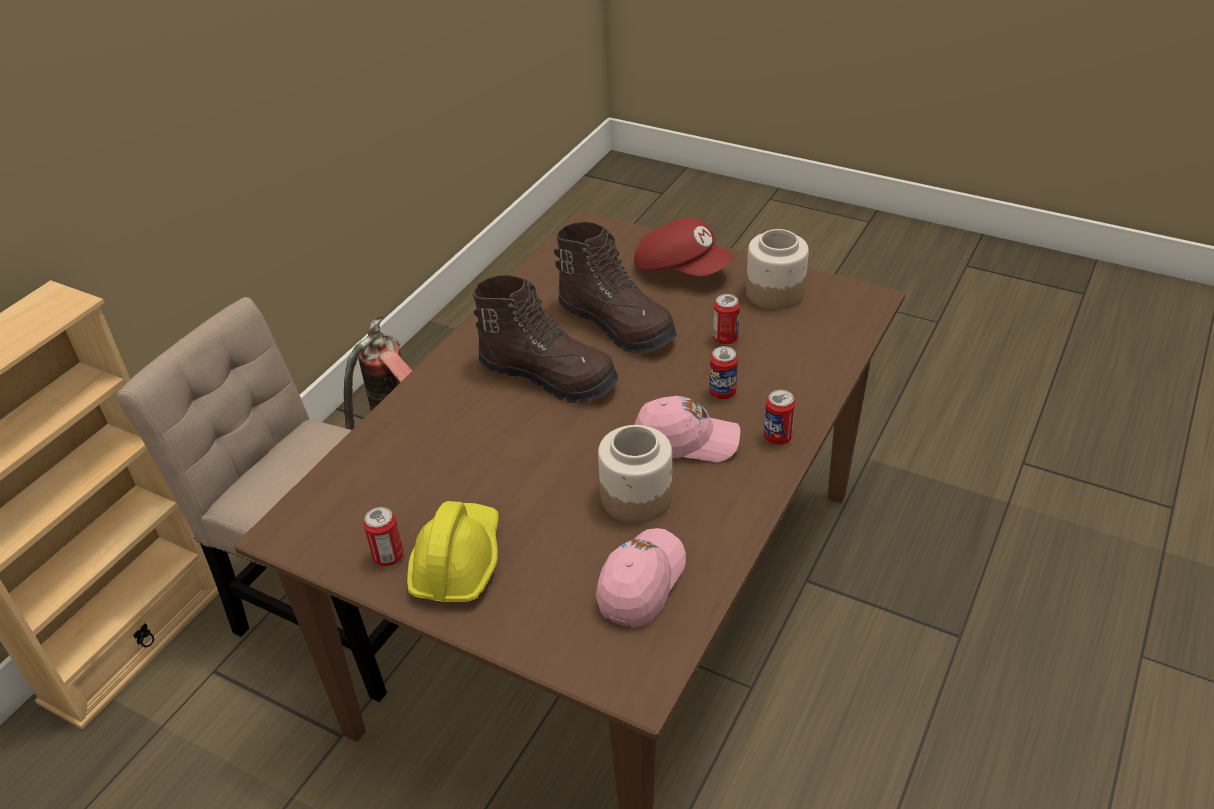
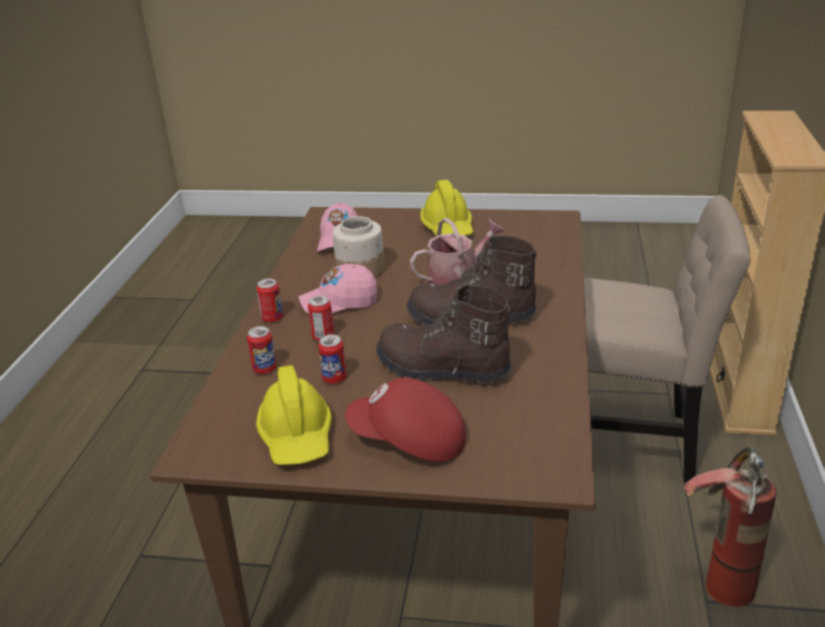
camera: 160 degrees right, 10 degrees down
can [364,507,404,566] -> can moved to [247,326,277,374]
jar [746,229,809,310] -> yellow hard hat [256,365,332,465]
none -> watering can [410,218,505,285]

